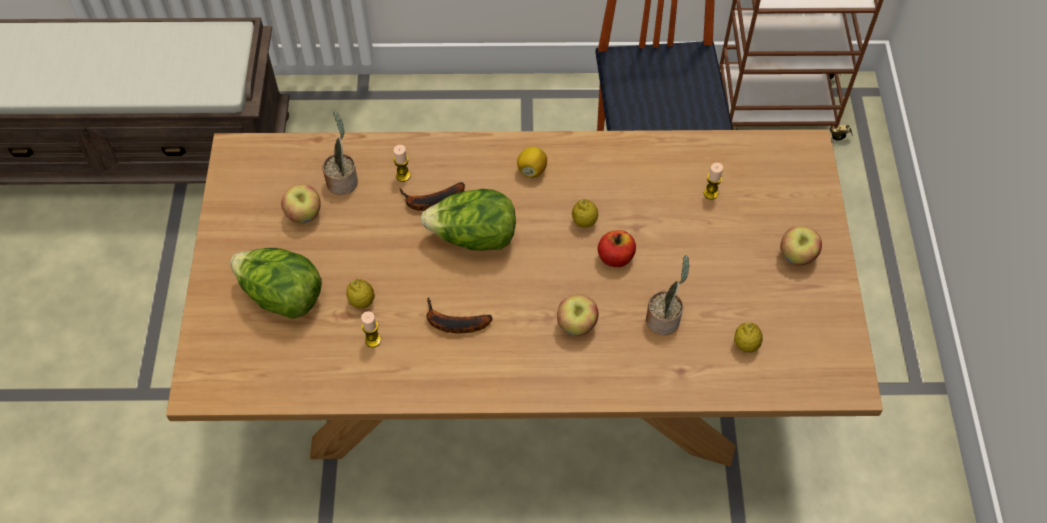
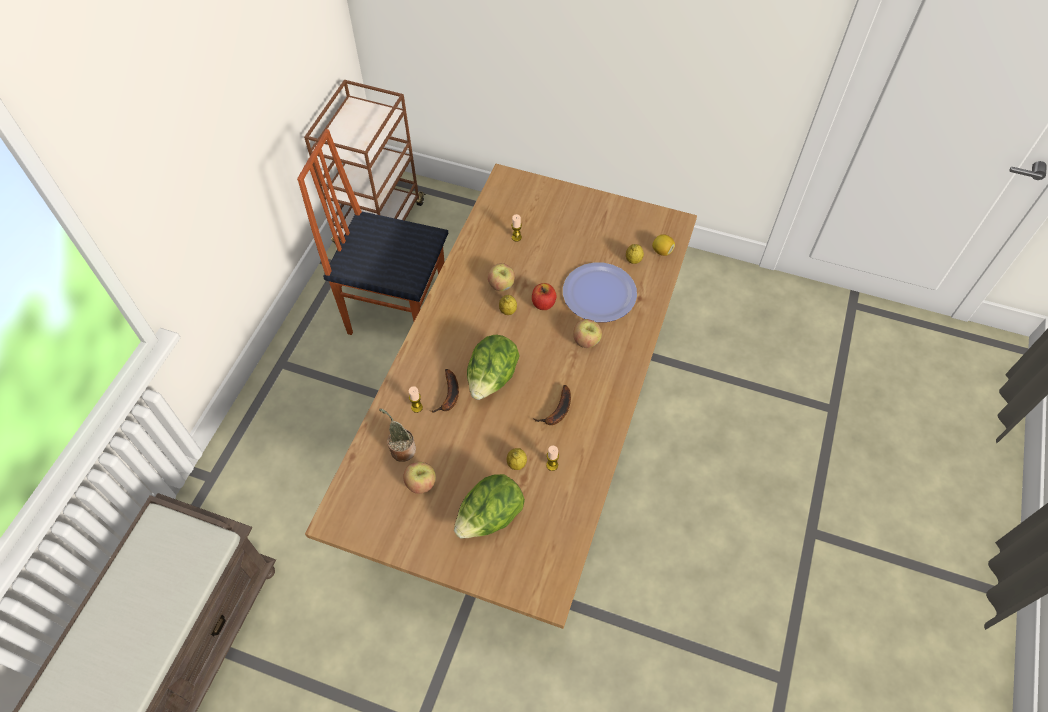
camera: 70 degrees left, 0 degrees up
lemon [517,147,547,178] -> lemon moved to [652,234,675,256]
potted plant [646,255,690,335] -> plate [563,262,637,322]
apple [780,226,822,266] -> apple moved to [488,263,515,291]

